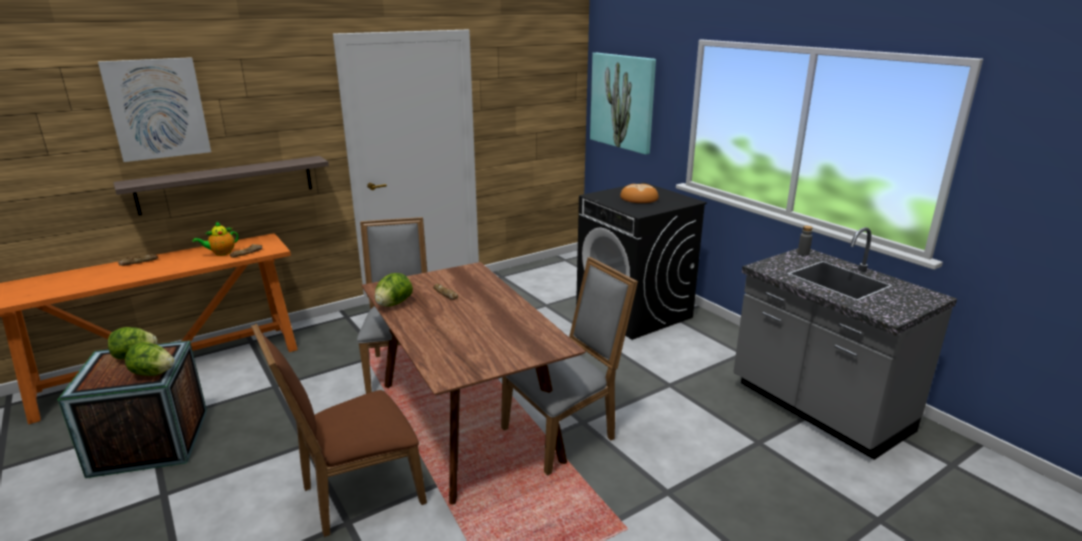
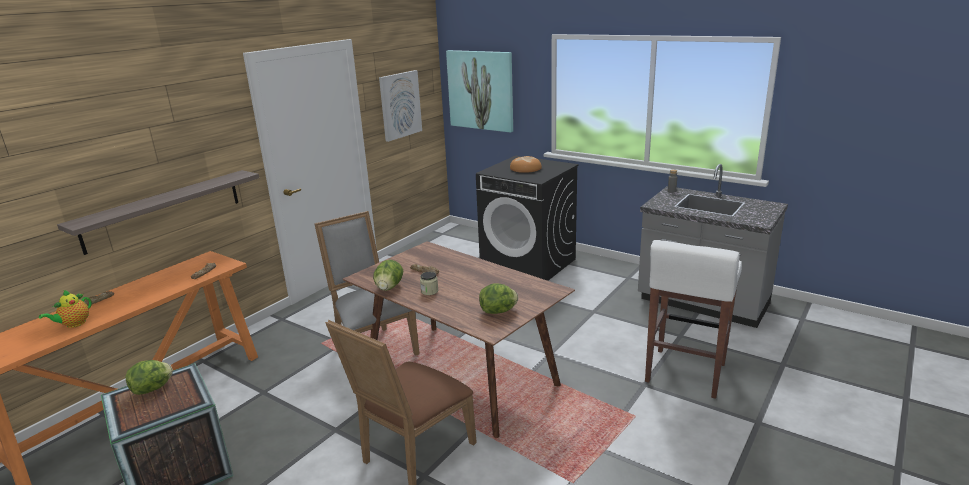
camera: 20 degrees left, 0 degrees up
picture [98,57,211,162] -> picture moved to [379,70,422,142]
lettuce [125,342,175,376] -> lettuce moved to [479,283,518,314]
teapot [193,221,239,256] -> teapot moved to [39,290,92,328]
grey chair [501,257,638,476] -> none
none -> jar [420,272,438,295]
none -> white stool [645,240,742,399]

